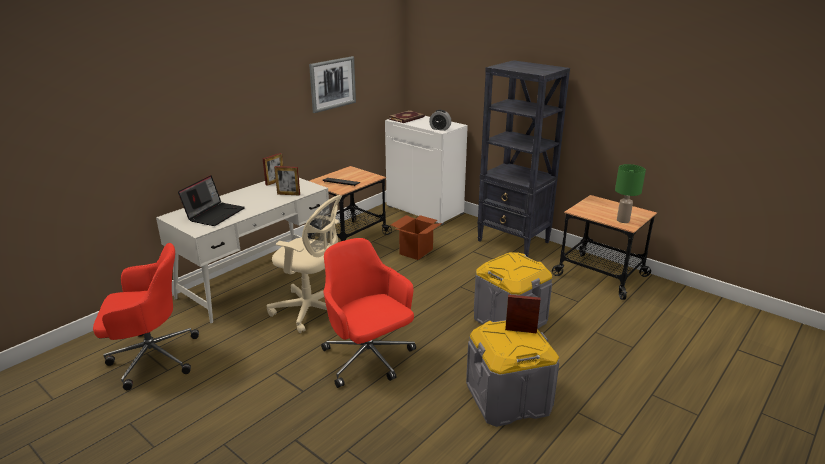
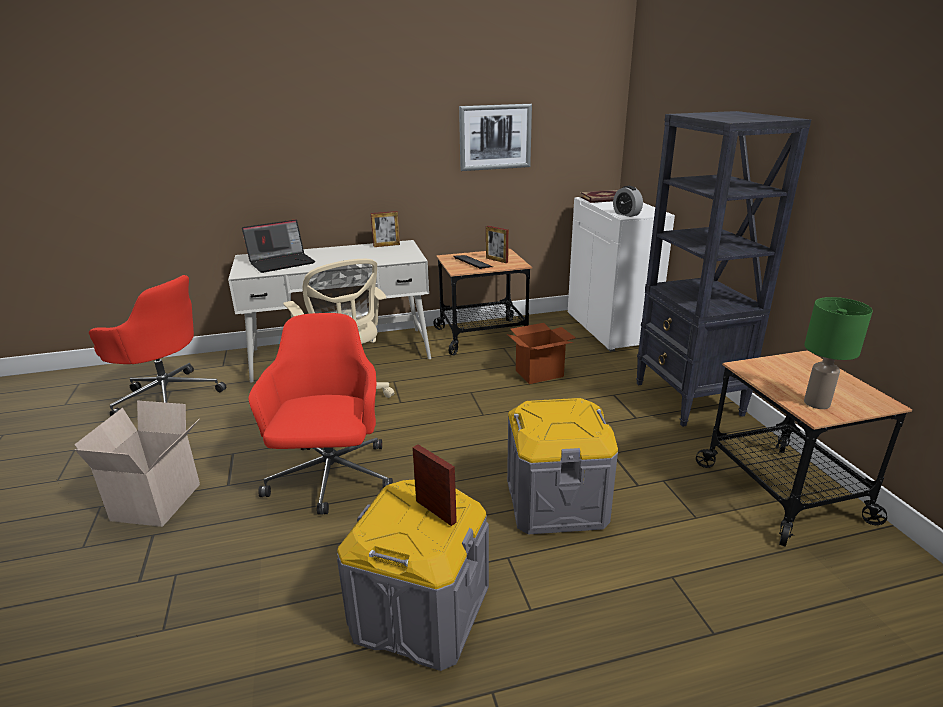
camera: 35 degrees right, 0 degrees up
picture frame [274,166,300,195] -> picture frame moved to [486,226,509,263]
none -> cardboard box [74,401,200,527]

